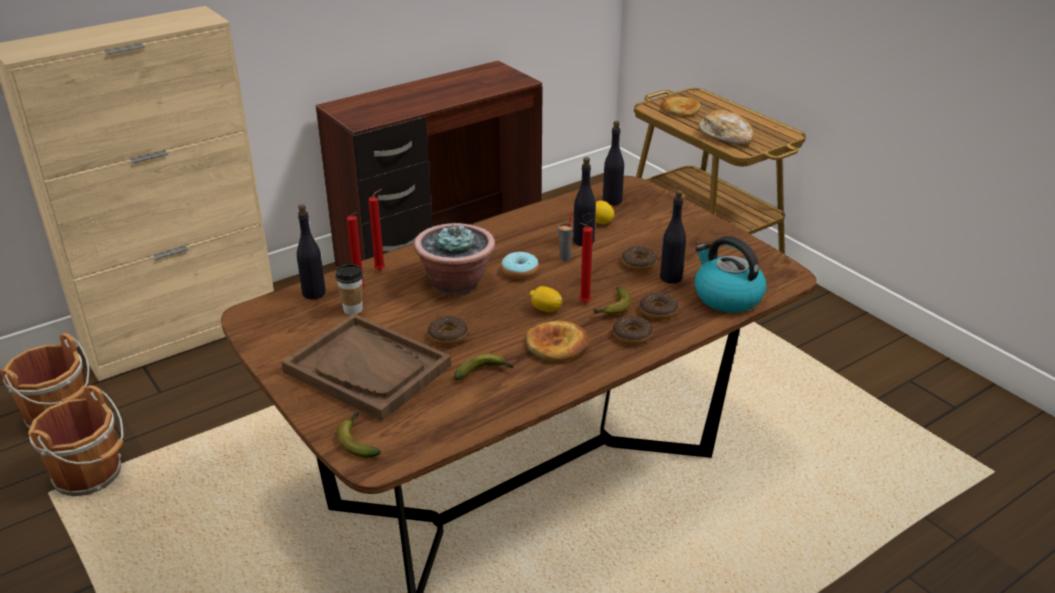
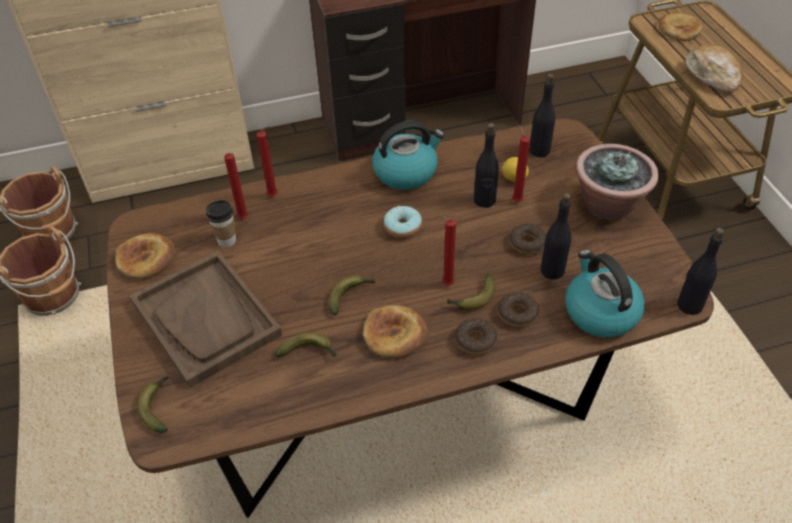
camera: 20 degrees right, 15 degrees up
black bottle [297,204,326,299] -> black bottle moved to [677,228,724,315]
potted plant [414,223,495,295] -> potted plant moved to [575,144,659,219]
donut [428,316,468,345] -> none
lemon [530,286,563,312] -> none
grey cup [558,213,574,261] -> none
none -> bread [115,233,175,279]
none -> banana [328,275,375,316]
none -> kettle [372,121,444,190]
none -> red candle [512,126,530,202]

